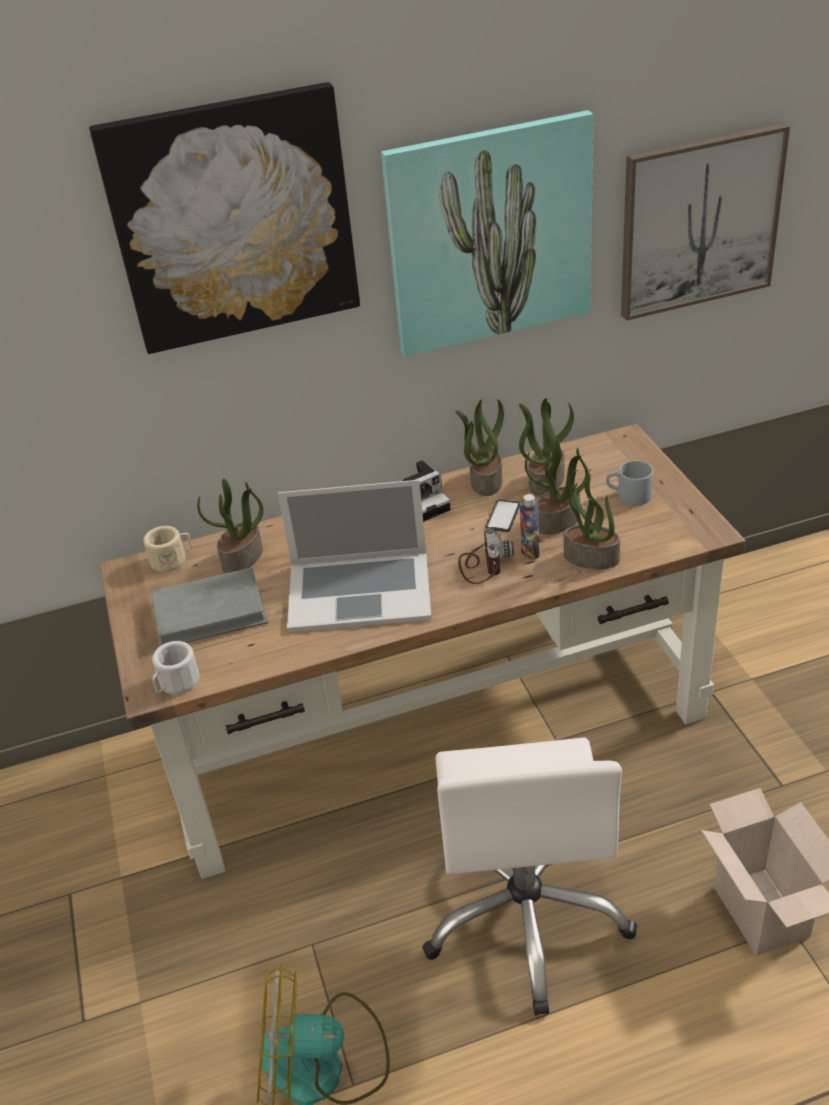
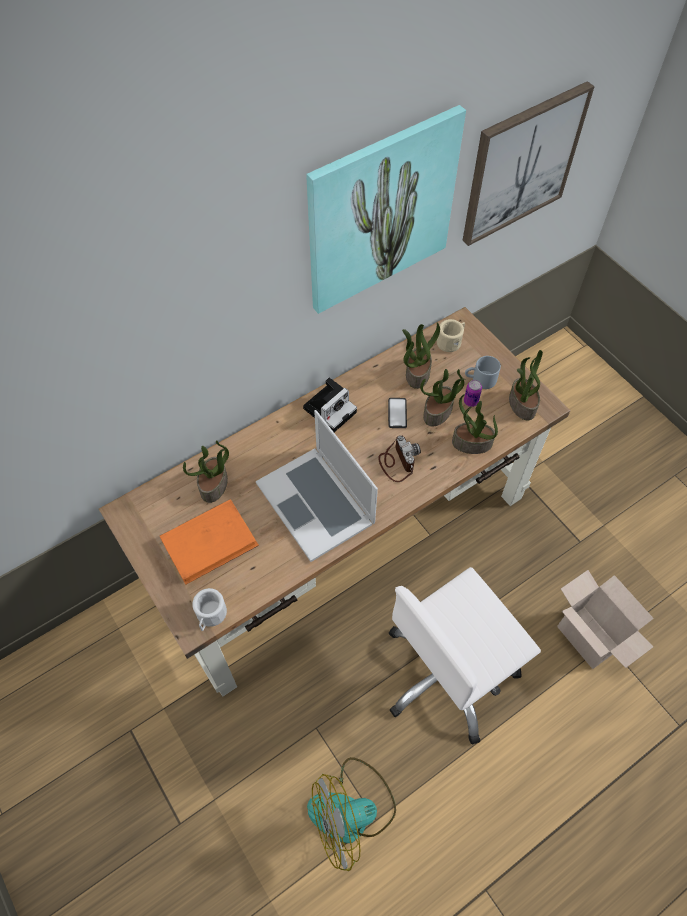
camera: 20 degrees left, 20 degrees up
picture [89,82,360,354] -> none
beige mug [143,526,193,572] -> beige mug moved to [437,319,465,352]
grey book [152,567,269,645] -> orange book [160,499,259,585]
laptop [278,480,432,632] -> laptop turned 75 degrees clockwise [256,410,378,562]
white office chair [422,738,637,1015] -> white office chair turned 75 degrees clockwise [389,567,541,744]
potted plant [455,399,504,496] -> potted plant moved to [509,350,543,420]
bottle [520,494,539,560] -> none
none -> can [464,380,482,407]

